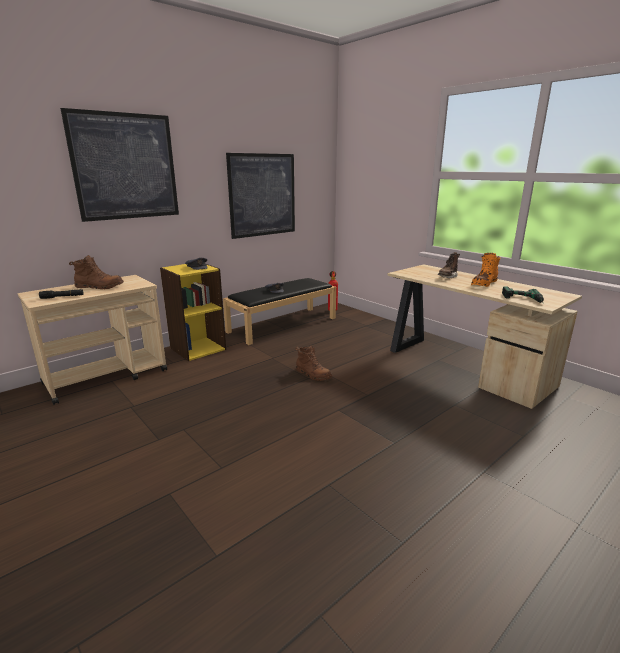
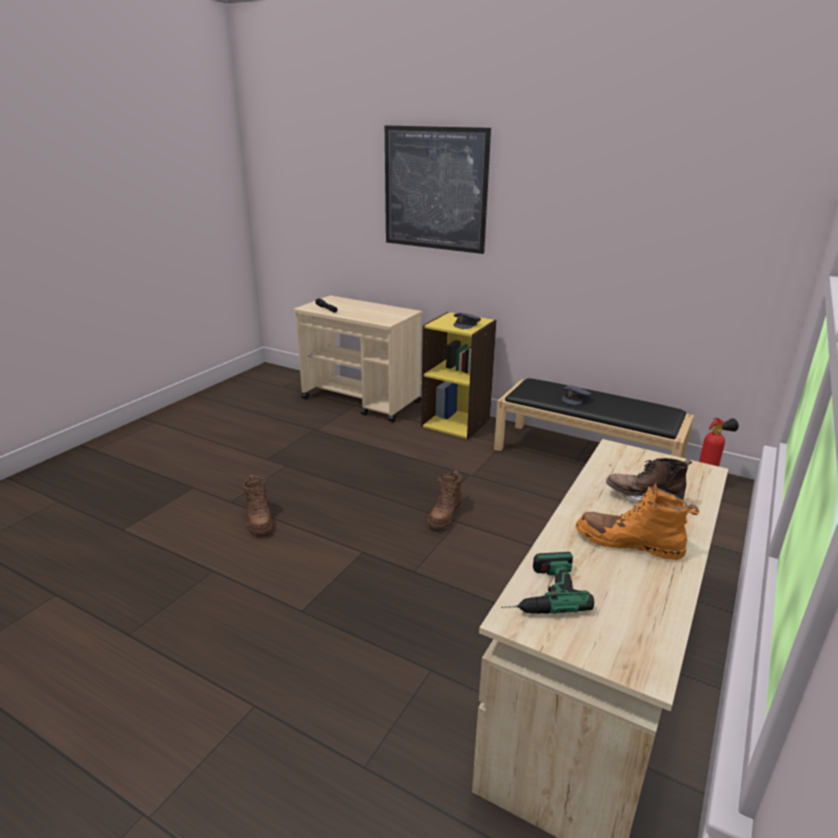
camera: 70 degrees right, 5 degrees up
brown boot [69,255,124,289] -> brown boot moved to [242,474,273,534]
picture [226,153,295,239] -> none

